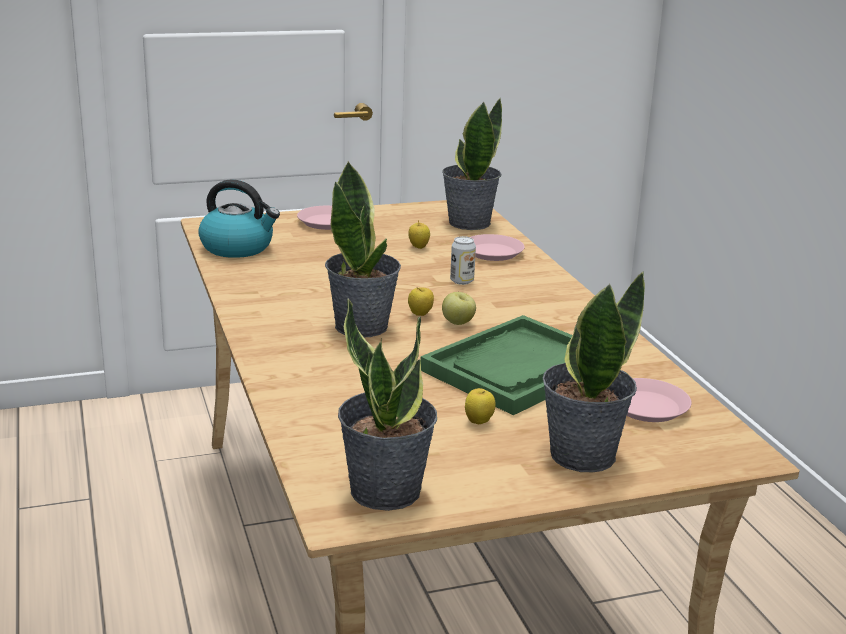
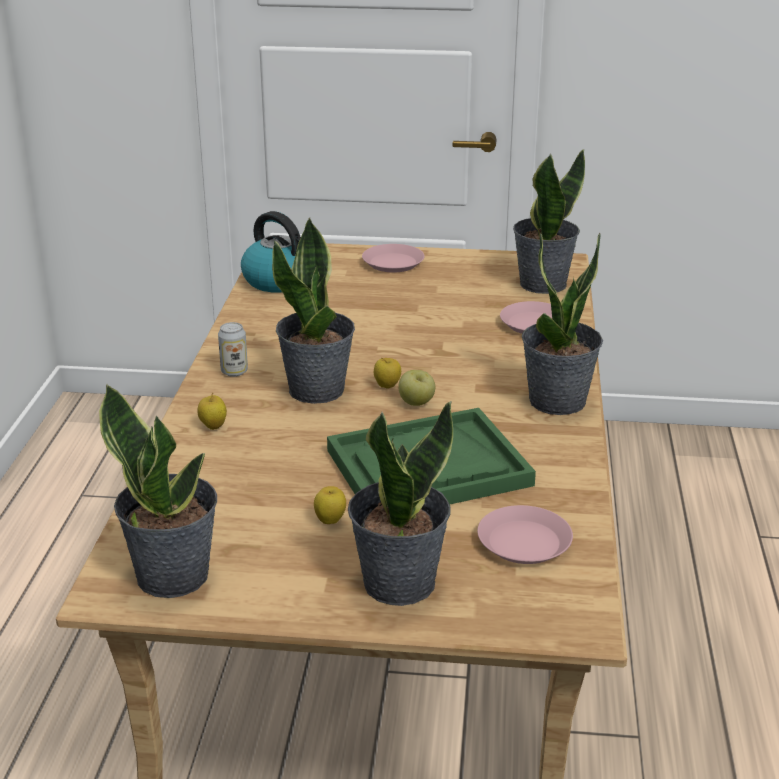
camera: 25 degrees right, 5 degrees up
apple [408,220,430,249] -> apple moved to [197,392,227,430]
can [450,236,476,285] -> can moved to [218,322,248,377]
none -> potted plant [522,233,603,415]

